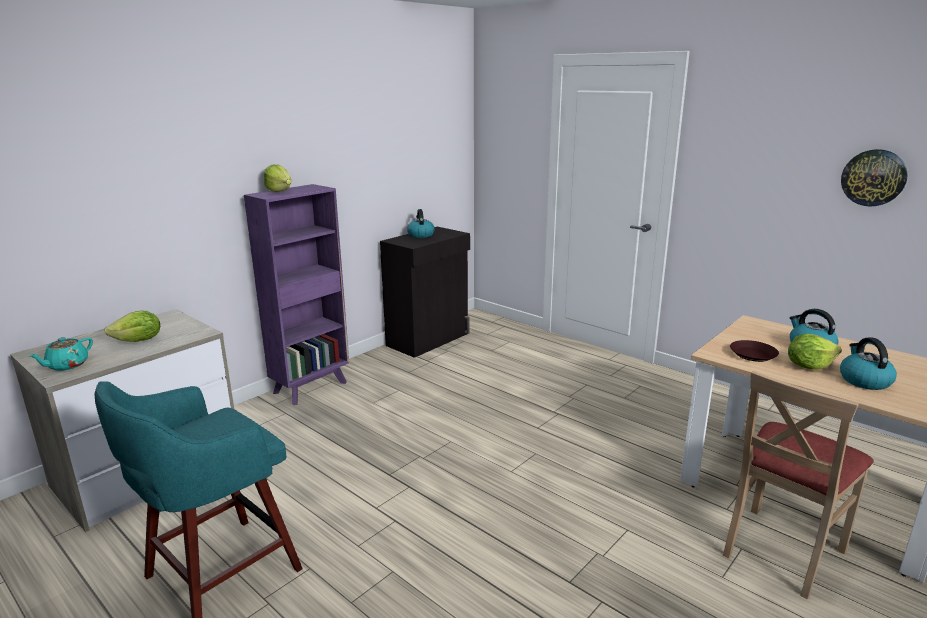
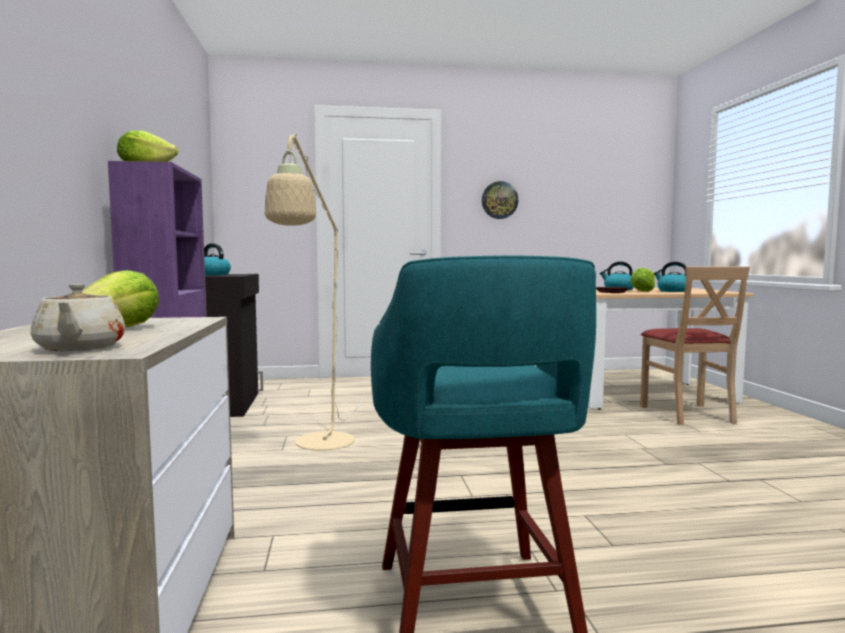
camera: 50 degrees left, 15 degrees down
turquoise teapot [29,337,93,371] -> beige teapot [30,284,125,351]
wall clock [841,149,908,207] -> wall clock moved to [482,181,518,219]
none -> beige floor lamp [265,133,364,451]

